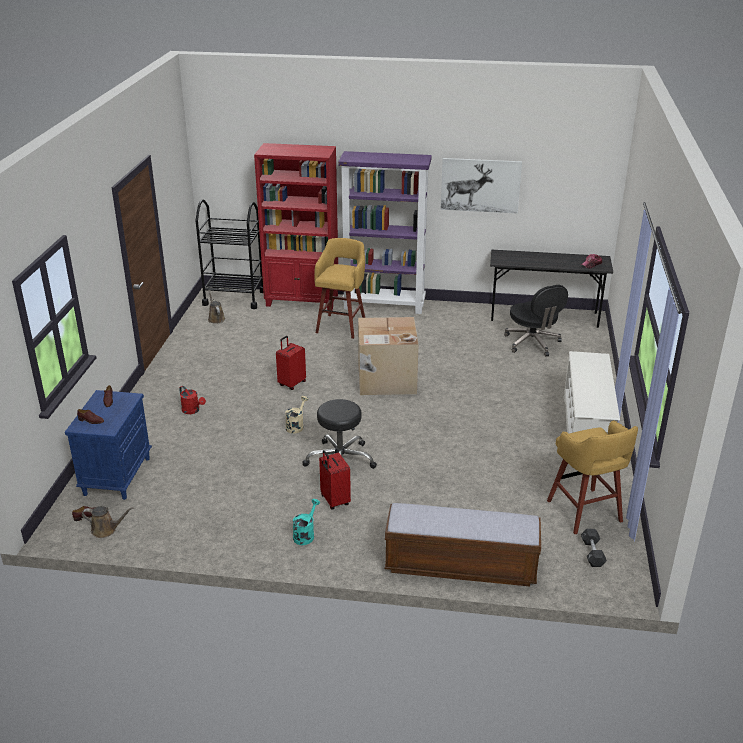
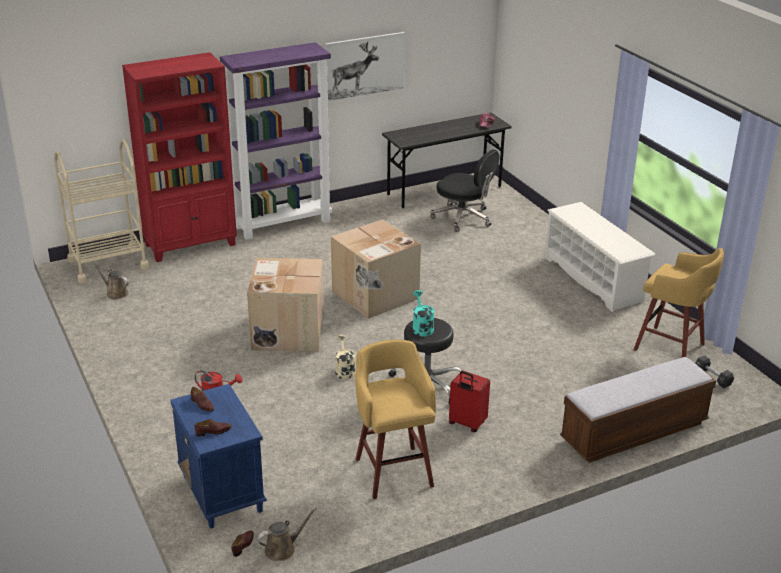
camera: 35 degrees left, 0 degrees up
black cart [195,199,263,309] -> beige cart [54,139,149,284]
red suitcase [276,336,306,390] -> cardboard box [247,258,324,352]
turquoise watering can [293,499,320,545] -> turquoise watering can moved to [412,290,435,337]
yellow stool [314,238,365,339] -> yellow stool moved to [355,340,436,499]

